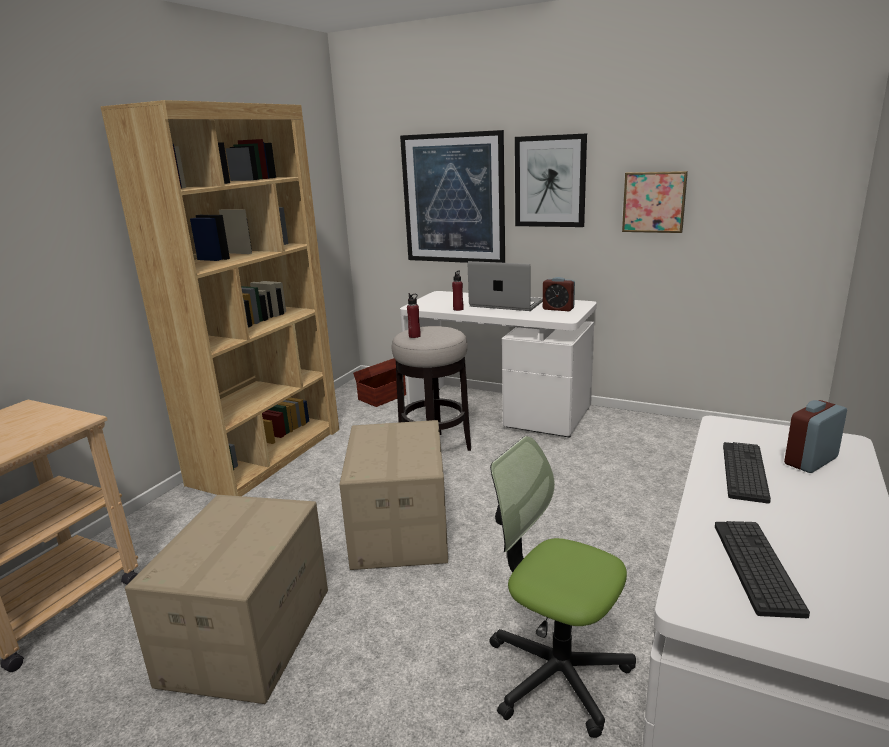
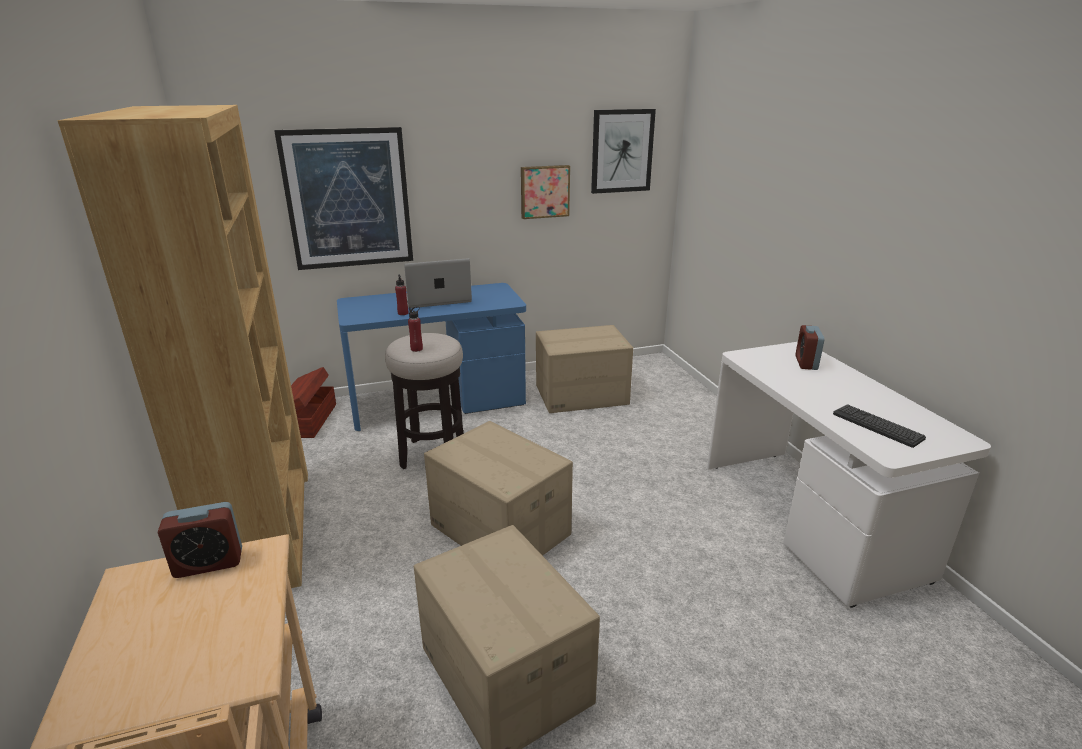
camera: 45 degrees left, 5 degrees up
white desk [400,291,597,438] -> blue desk [337,283,526,431]
office chair [490,436,636,738] -> none
picture [515,133,587,227] -> picture moved to [591,109,656,194]
alarm clock [543,277,575,311] -> alarm clock moved to [157,502,242,578]
keyboard [723,442,771,504] -> none
none -> cardboard box [536,325,633,413]

